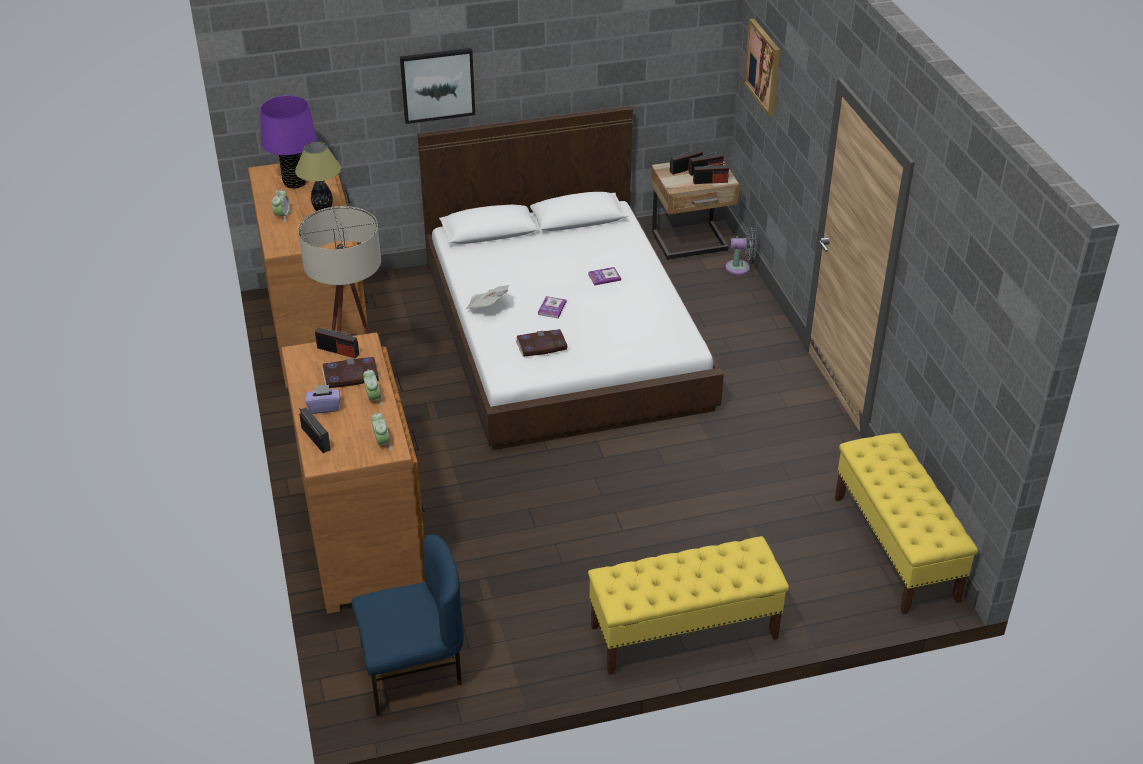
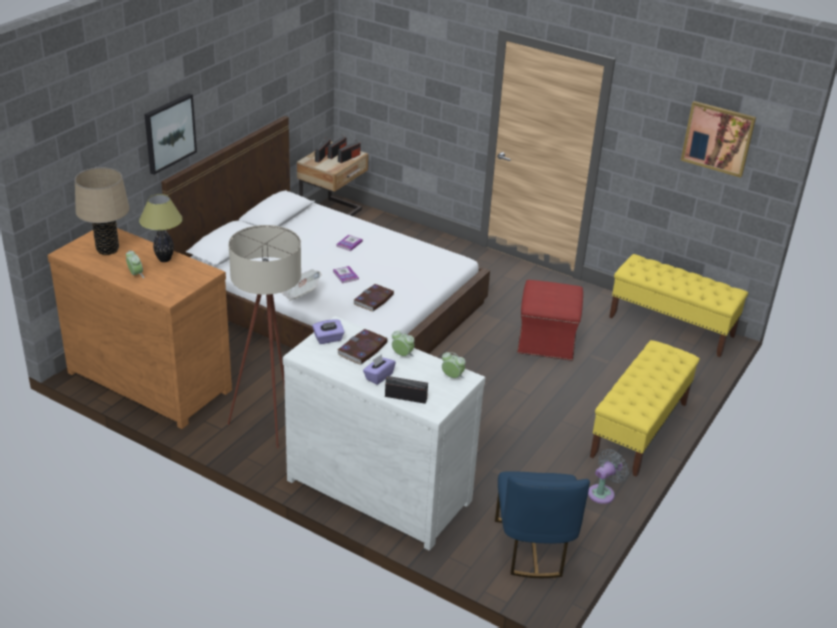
camera: 45 degrees left, 5 degrees down
purple table lamp [260,96,317,189] -> beige table lamp [75,167,129,255]
brown dresser [281,332,426,614] -> white dresser [283,316,485,550]
radio [315,328,359,359] -> purple tissue box [312,319,345,344]
blue chair [352,534,464,716] -> blue chair turned 150 degrees clockwise [495,472,590,578]
grey fan [726,228,757,275] -> grey fan moved to [588,449,629,504]
picture [744,19,780,116] -> picture moved to [681,101,756,178]
none -> red ottoman [517,280,583,361]

